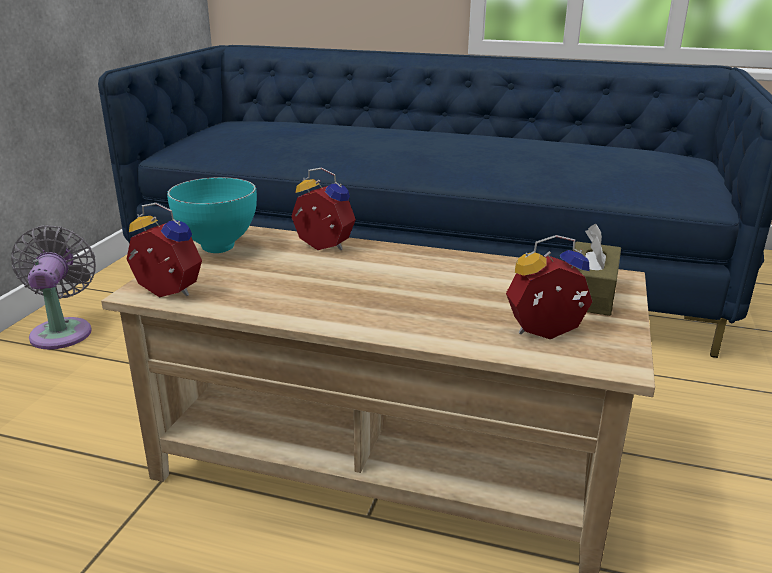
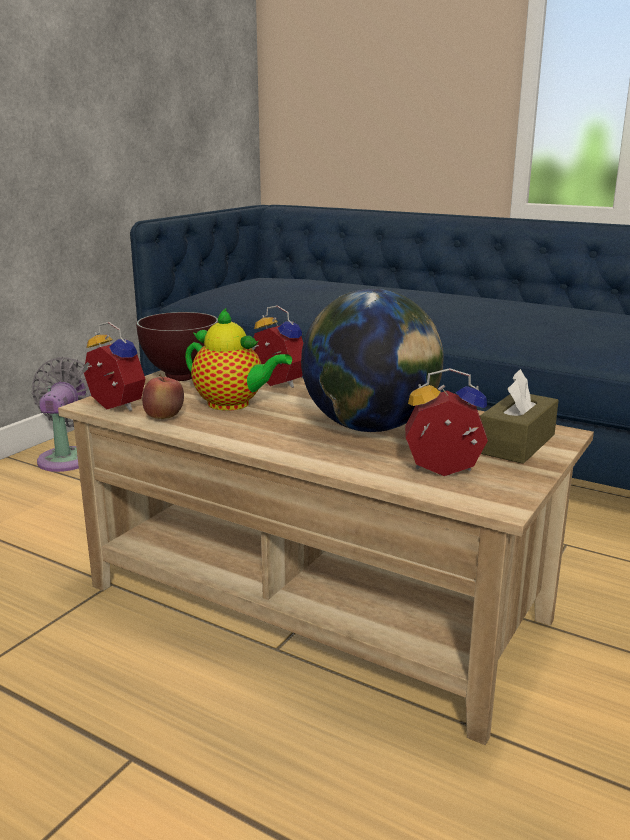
camera: 15 degrees right, 5 degrees down
turquoise bowl [167,177,257,253] -> brown bowl [136,312,218,381]
none -> apple [142,374,184,419]
none -> teapot [185,307,292,411]
none -> globe [301,289,444,432]

